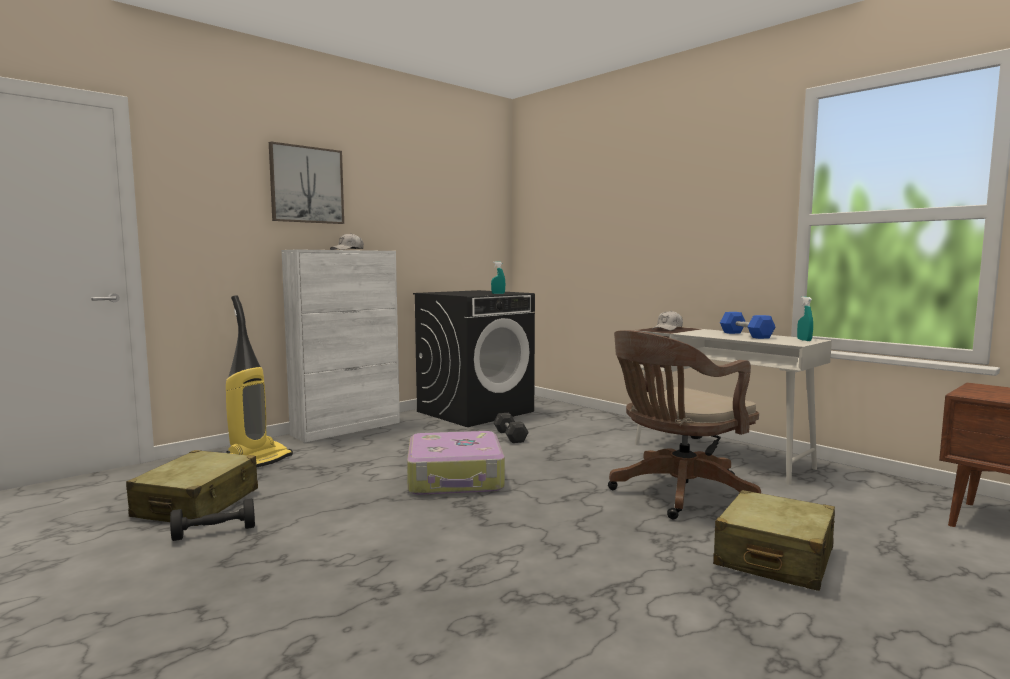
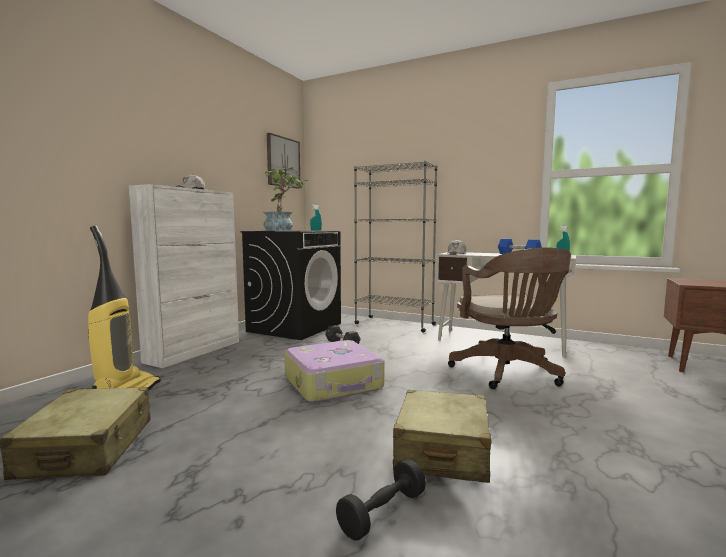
camera: 20 degrees left, 0 degrees up
black dumbbell [170,498,255,541] -> black dumbbell moved to [336,459,426,540]
picture [269,141,344,224] -> picture moved to [267,133,300,189]
brown office chair [608,330,761,519] -> brown office chair turned 45 degrees counterclockwise [448,247,571,389]
beige suitcase [713,490,835,591] -> beige suitcase moved to [393,390,491,483]
none -> potted plant [263,167,308,231]
none -> grey bookcase [354,161,437,333]

